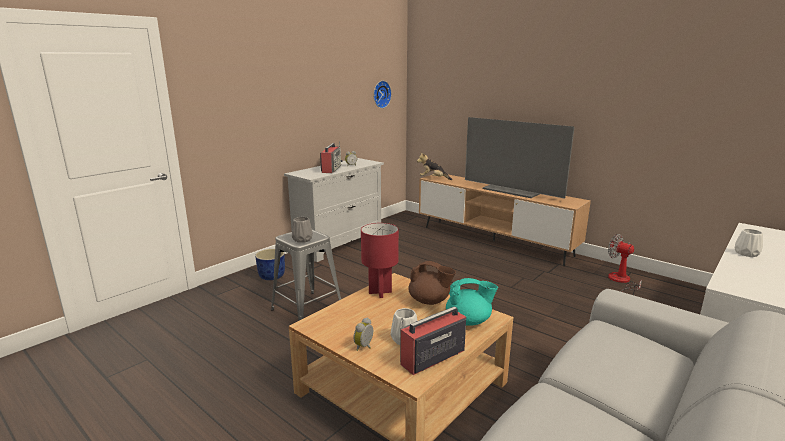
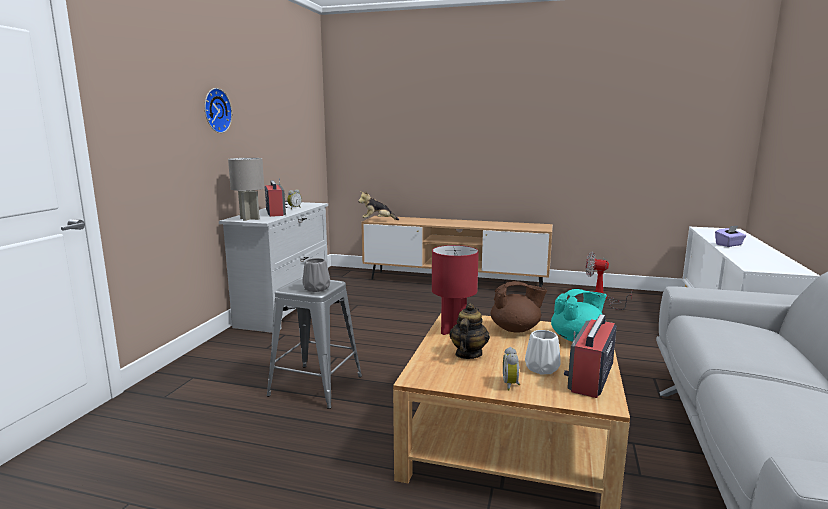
camera: 25 degrees left, 5 degrees down
blue planter [255,249,285,280] -> none
wall clock [373,81,392,108] -> wall clock moved to [204,88,232,133]
television [465,117,575,199] -> none
white vase [734,229,763,257] -> purple tissue box [715,225,746,247]
none -> grey table lamp [228,158,264,221]
none -> teapot [450,303,490,359]

